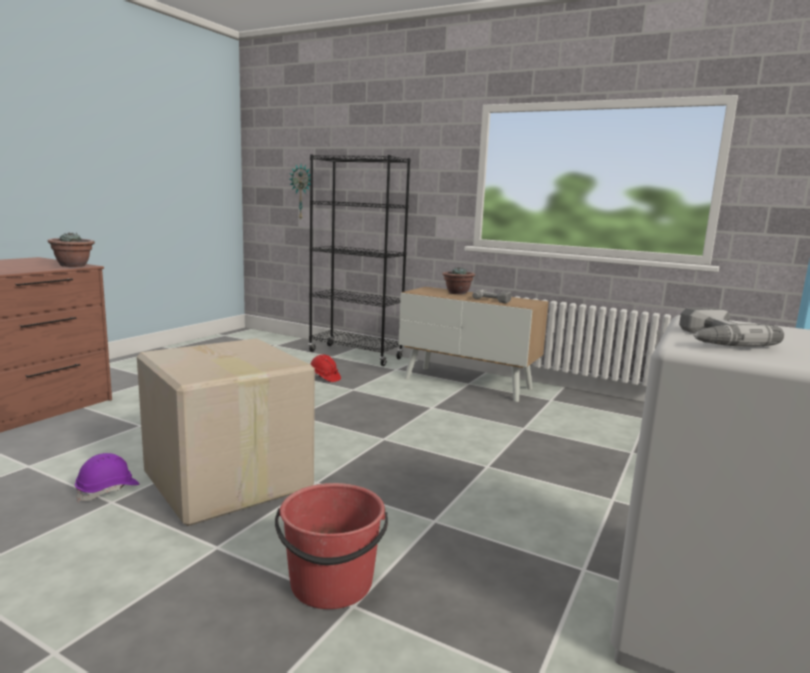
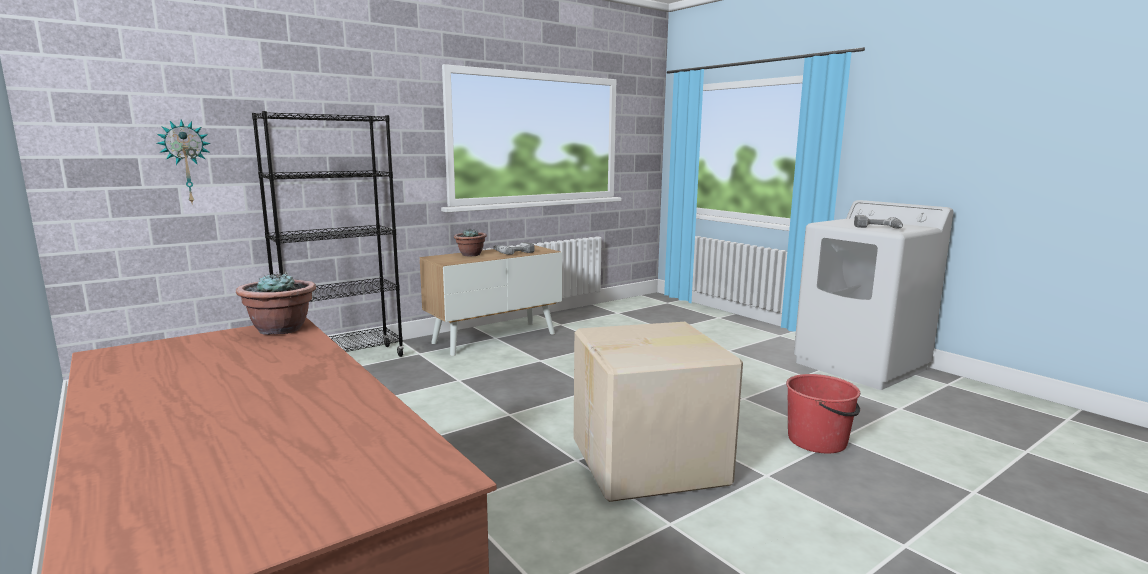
camera: 65 degrees left, 0 degrees up
purple hard hat [75,453,139,502] -> none
red hard hat [310,355,341,382] -> none

